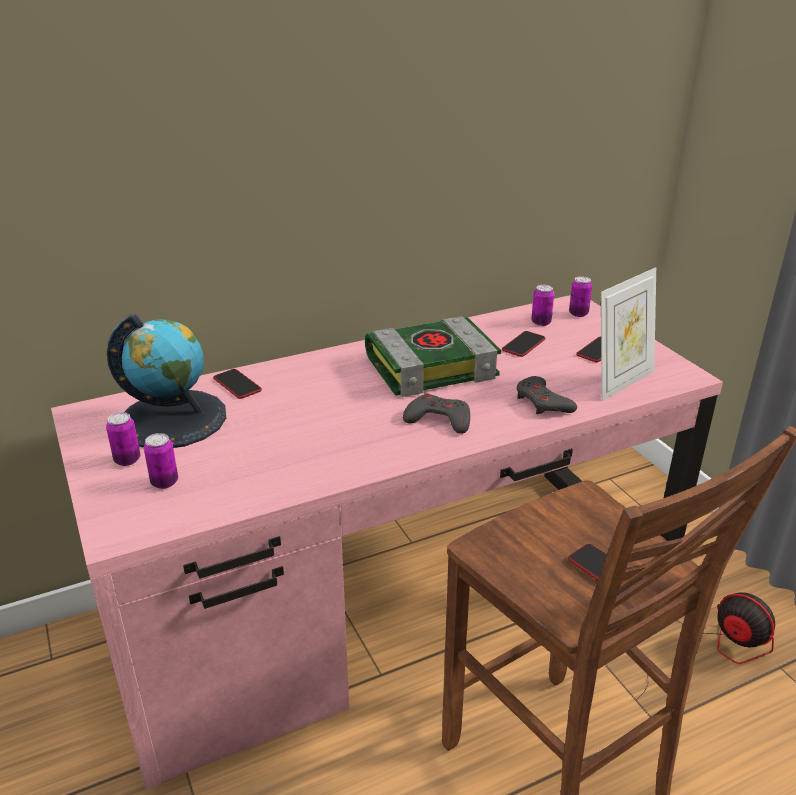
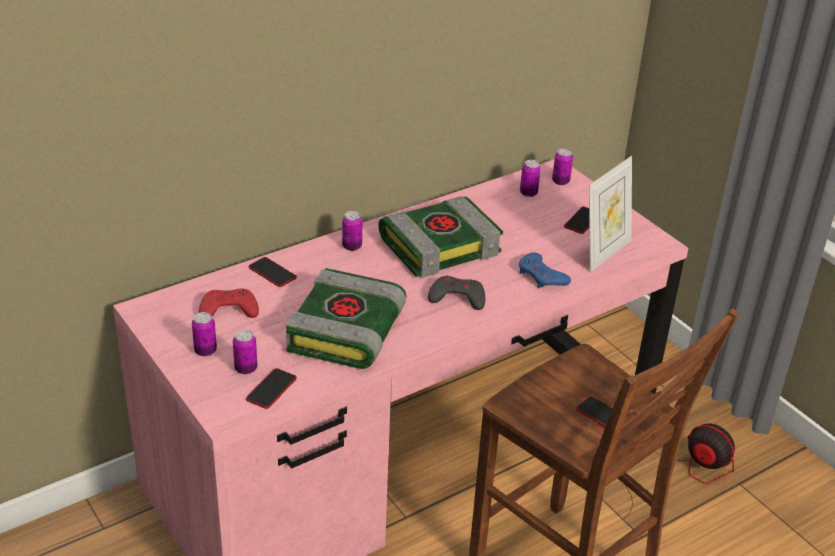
camera: 10 degrees left, 5 degrees up
globe [107,313,226,448] -> red game controller [199,289,259,318]
phone [502,331,545,357] -> phone moved to [246,368,297,409]
grey game controller [516,376,577,414] -> blue game controller [519,253,571,288]
none -> book [286,268,407,369]
none -> can [342,211,362,251]

